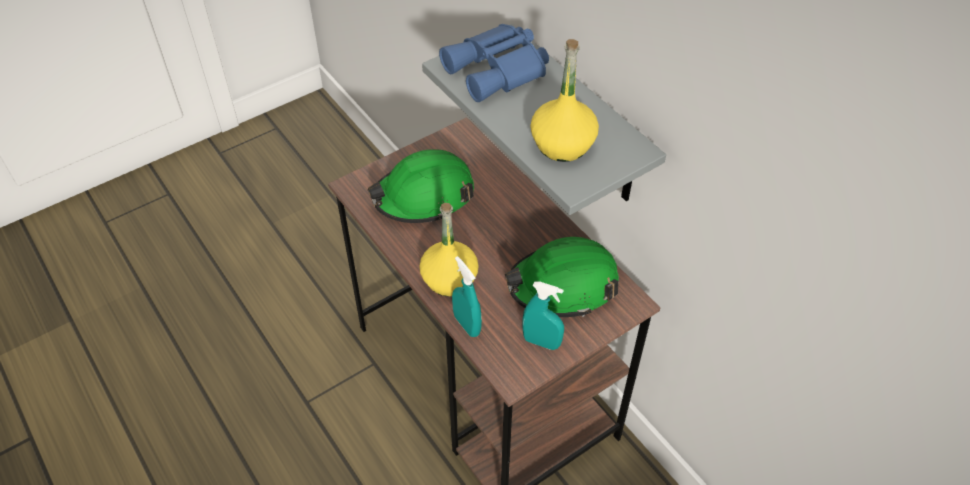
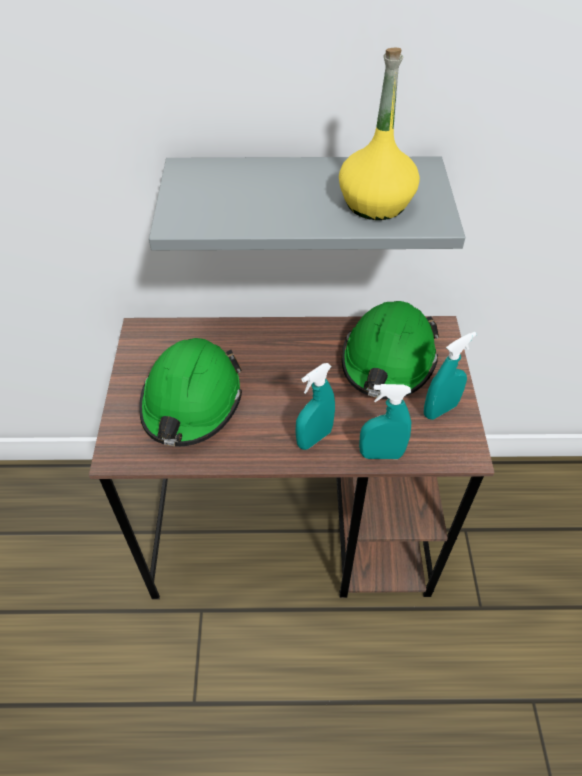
camera: 55 degrees left, 0 degrees up
yellow bottle [419,203,479,297] -> turquoise spray bottle [296,363,335,450]
blue binoculars [439,24,549,102] -> none

